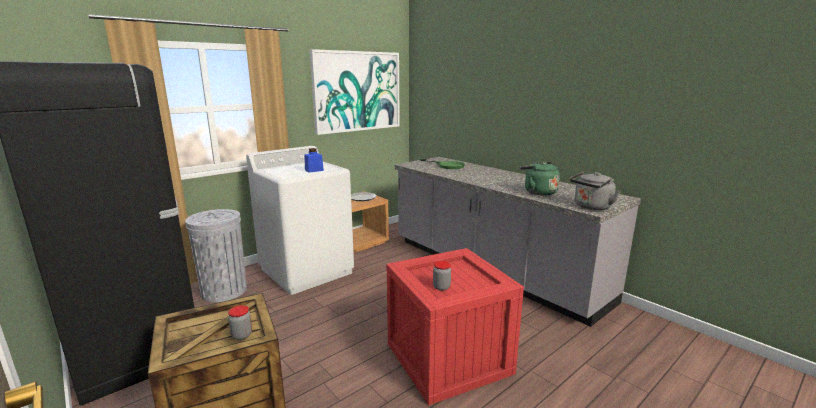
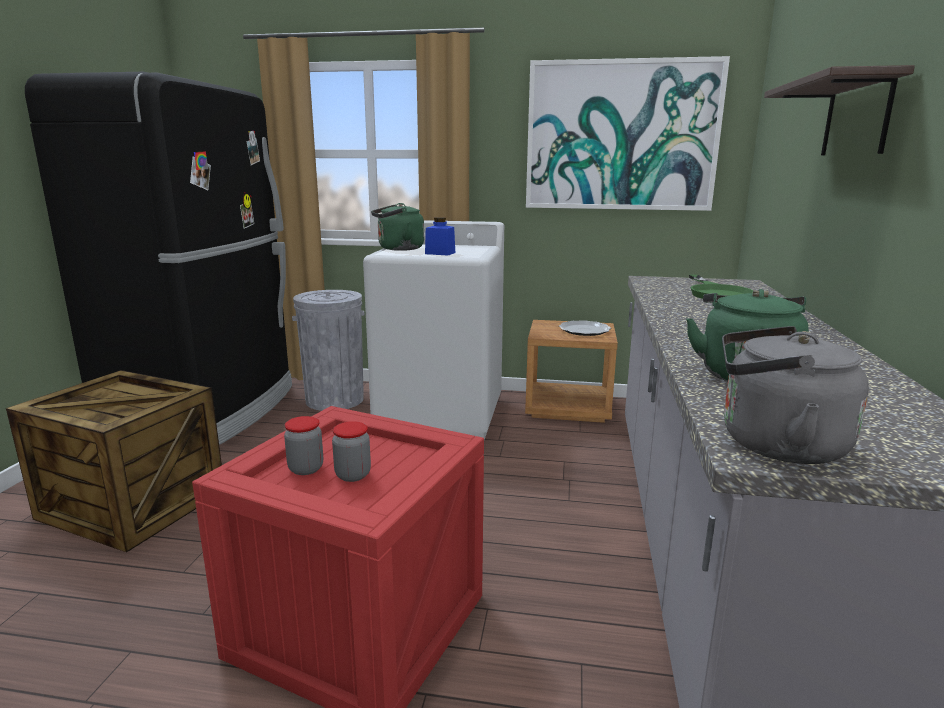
camera: 50 degrees right, 0 degrees up
jar [228,305,252,340] -> jar moved to [332,421,371,482]
none -> green kettle [371,203,424,251]
none -> shelf [764,65,915,155]

